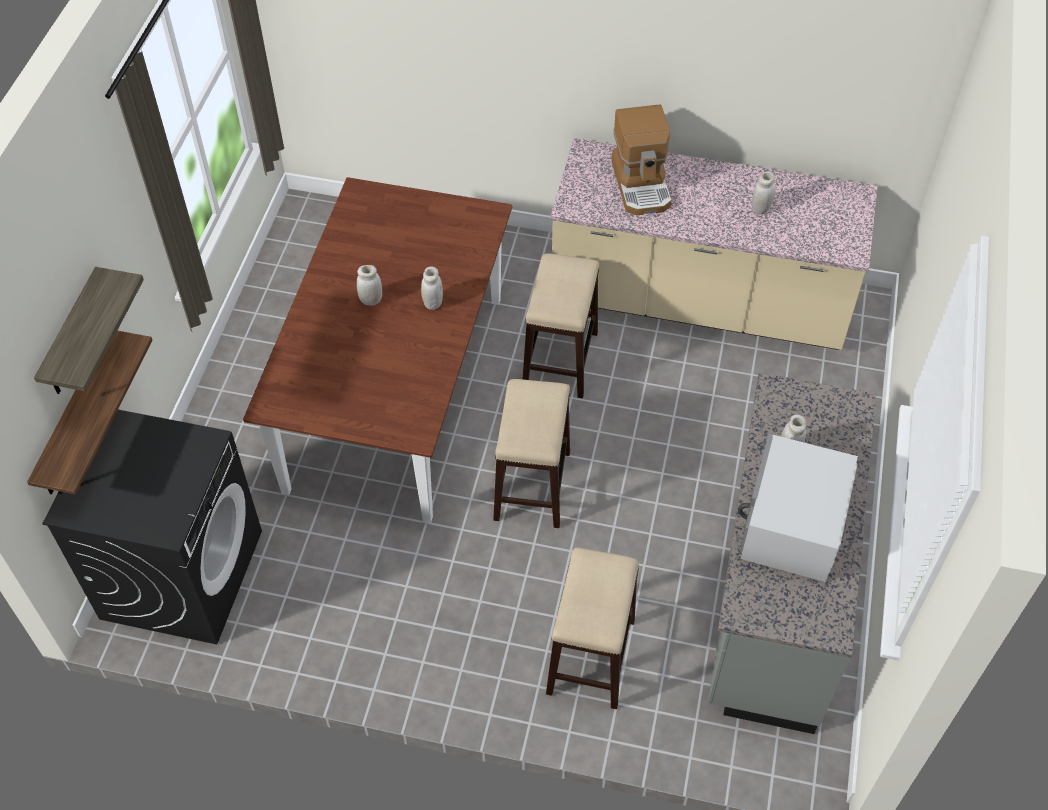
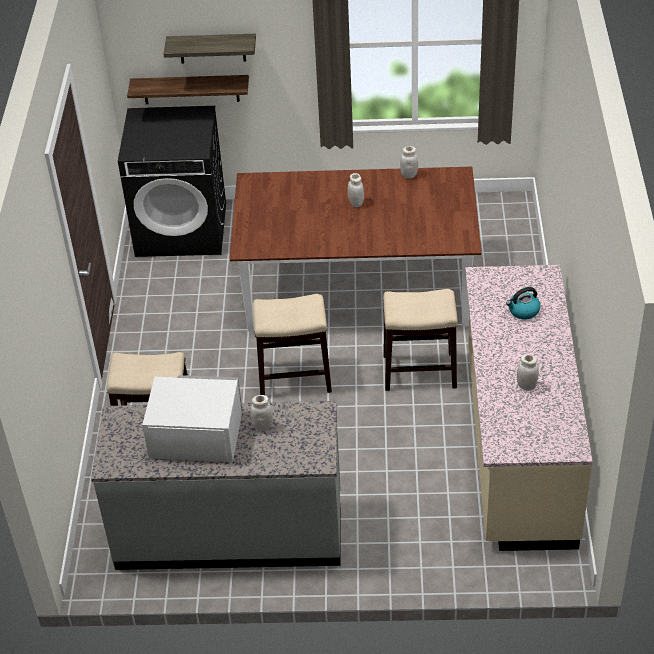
camera: 80 degrees right, 10 degrees down
white jar [421,266,443,310] -> white jar moved to [400,146,418,178]
coffee machine [612,105,672,215] -> kettle [506,287,540,320]

